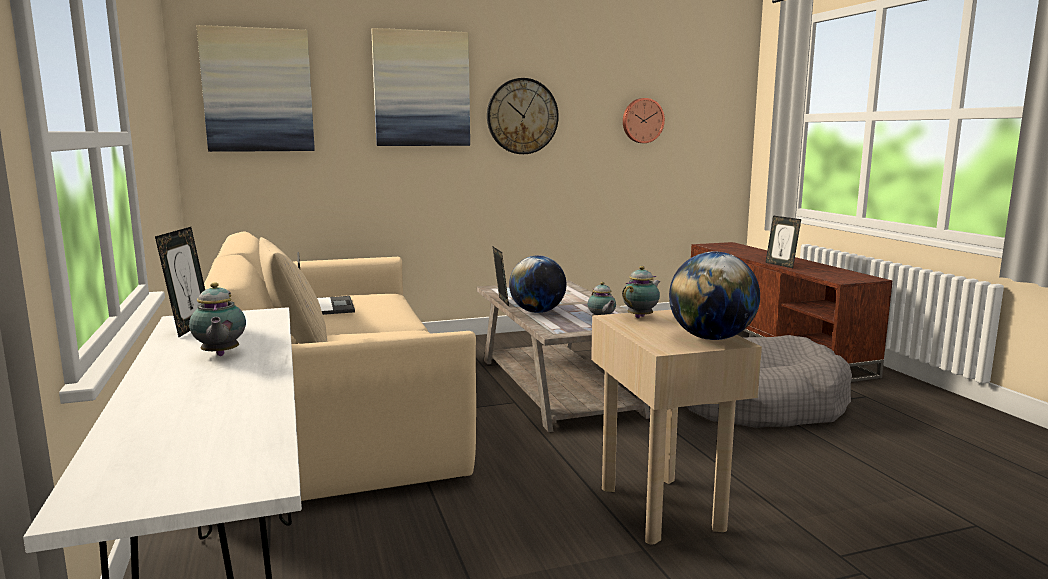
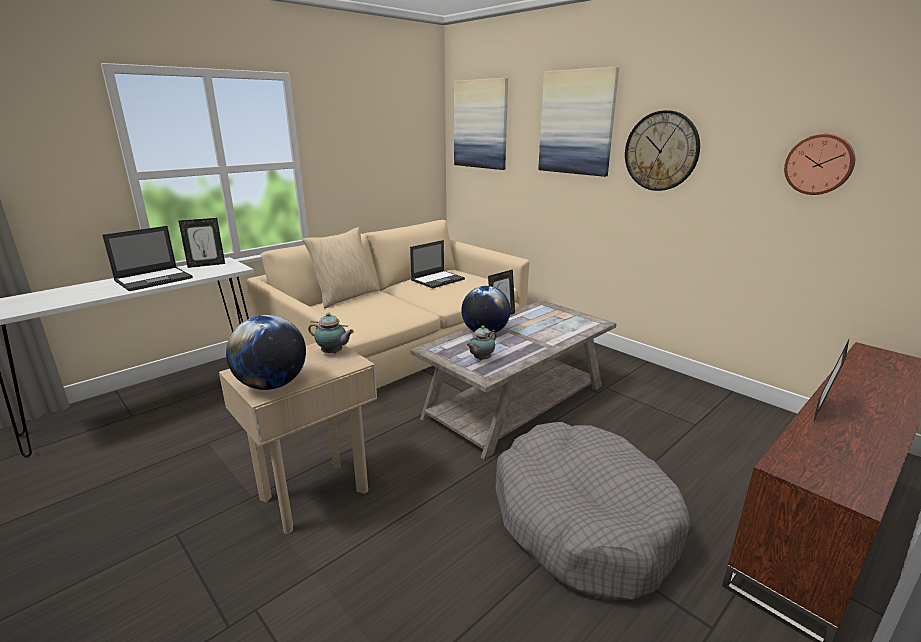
camera: 65 degrees right, 10 degrees up
teapot [189,282,246,356] -> laptop [102,226,193,291]

